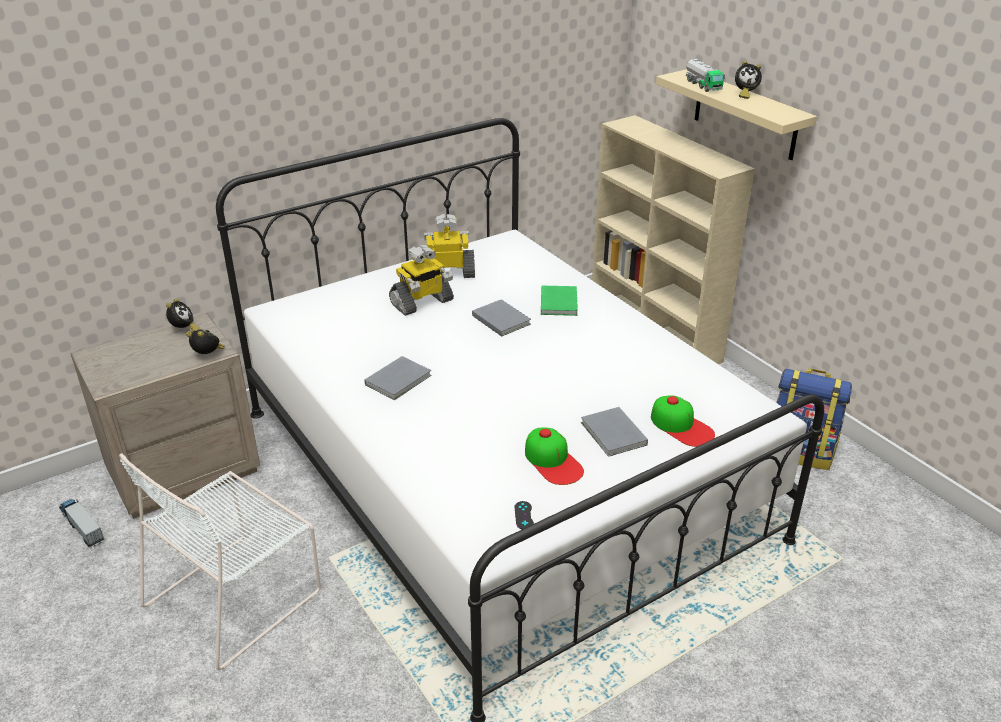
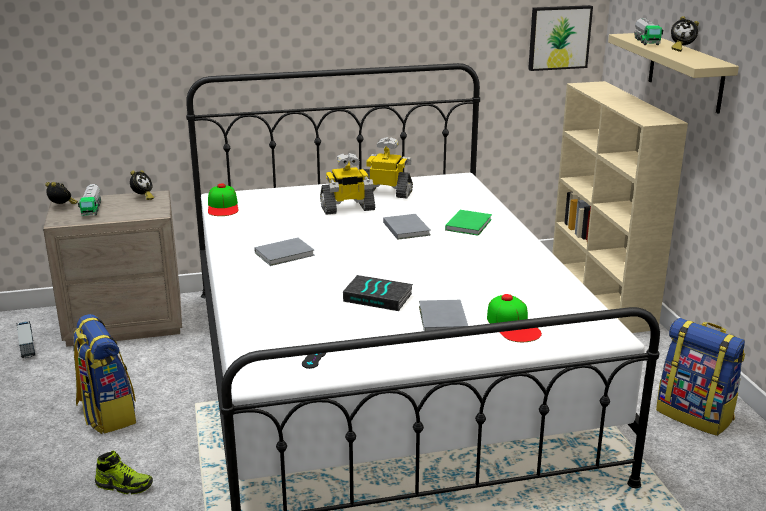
camera: 20 degrees right, 10 degrees down
white chair [119,454,321,670] -> backpack [73,314,136,434]
alarm clock [186,330,225,354] -> alarm clock moved to [45,182,78,204]
cap [525,428,584,485] -> cap moved to [208,183,239,216]
none -> toy truck [78,184,101,216]
none -> shoe [95,451,153,495]
none -> book [343,275,413,311]
none -> picture [528,5,593,71]

